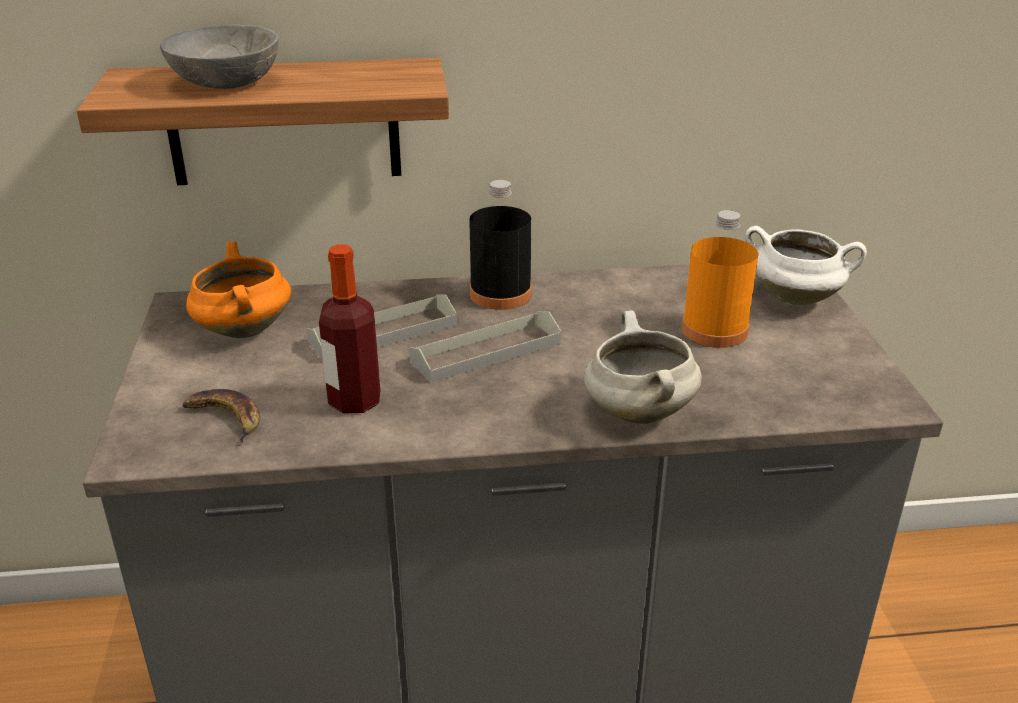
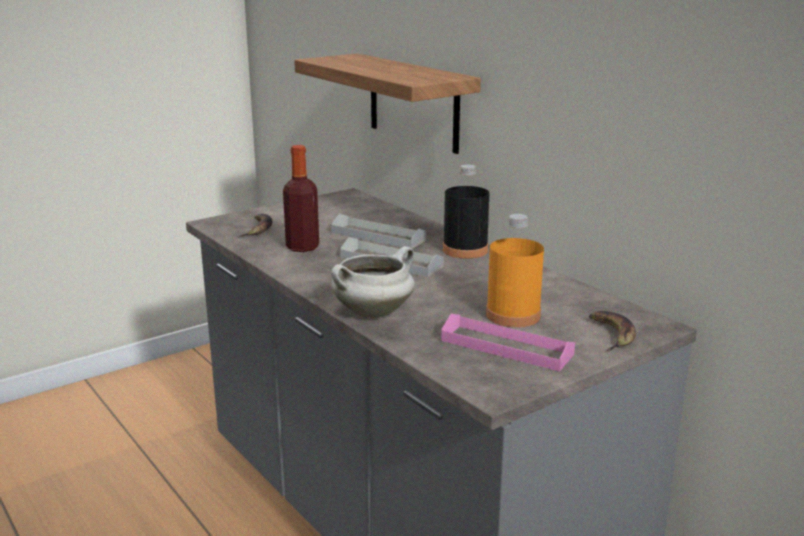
camera: 60 degrees right, 10 degrees down
grey bowl [160,25,279,89] -> none
orange cooking pot [186,241,292,338] -> none
white cooking pot [745,226,867,306] -> banana [589,311,636,351]
none -> pink tray [441,314,575,371]

